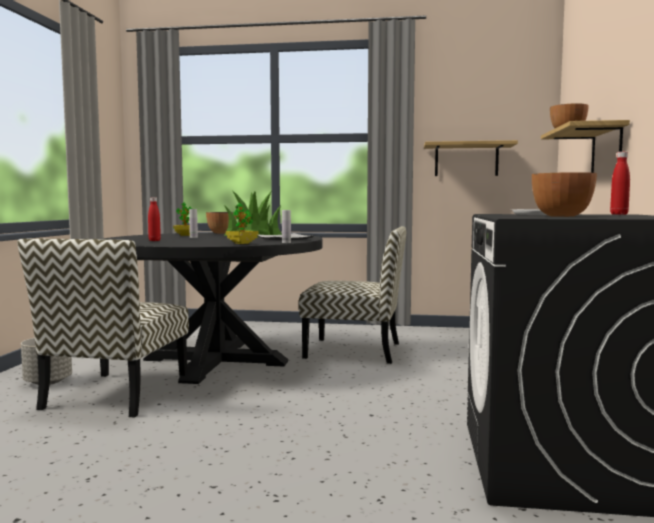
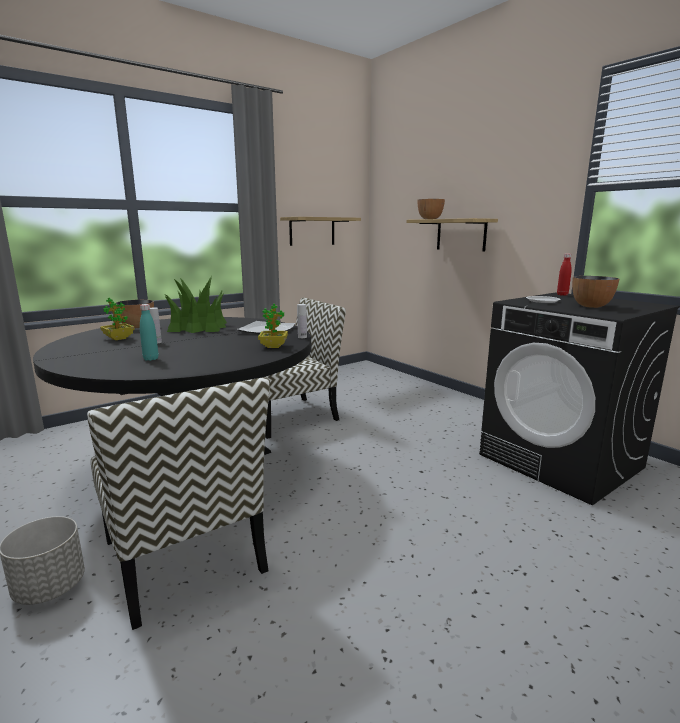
camera: 45 degrees left, 10 degrees up
red bottle [148,197,161,241] -> turquoise bottle [140,304,158,361]

